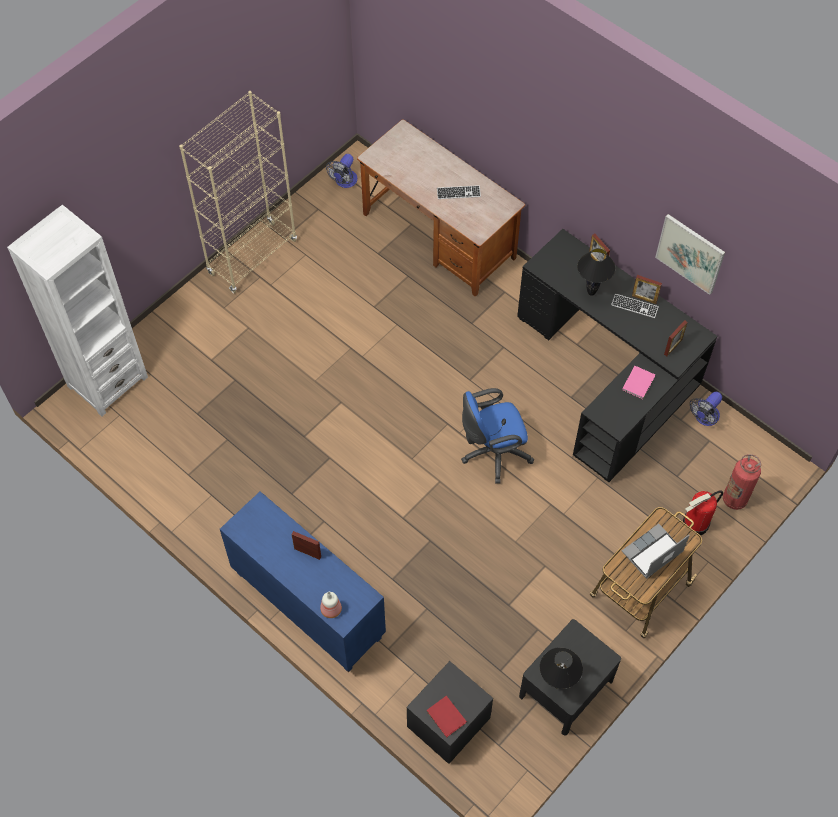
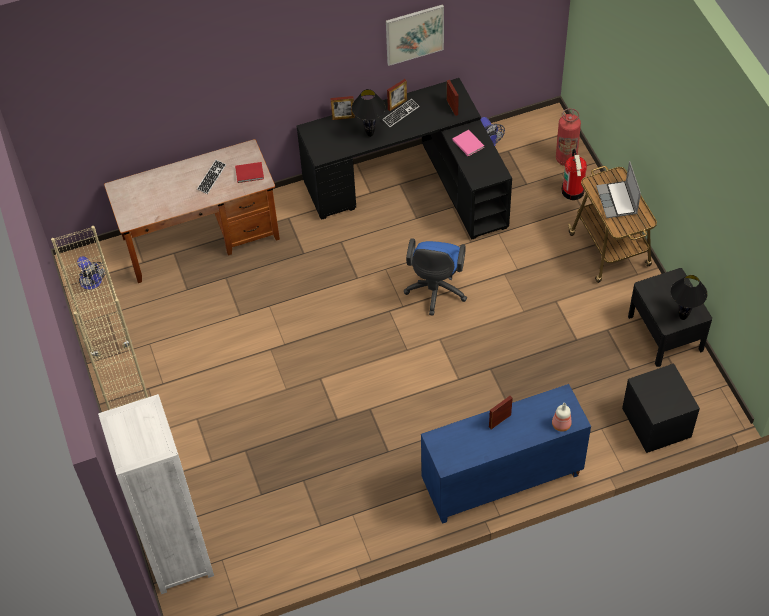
camera: 60 degrees left, 5 degrees down
red book [426,696,467,738] -> red book moved to [235,162,264,183]

